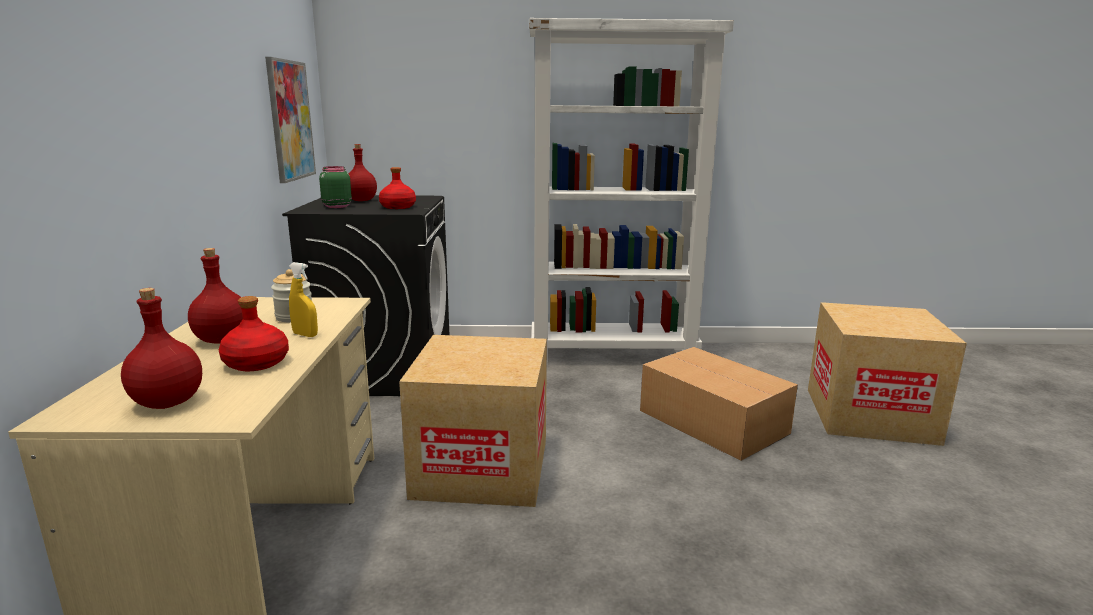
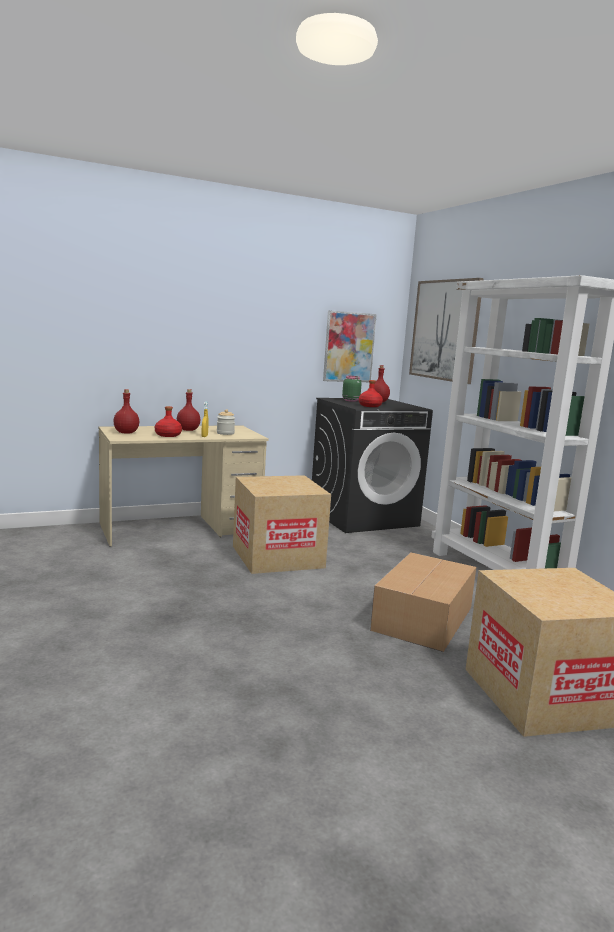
camera: 65 degrees right, 5 degrees down
none -> picture [409,278,484,384]

